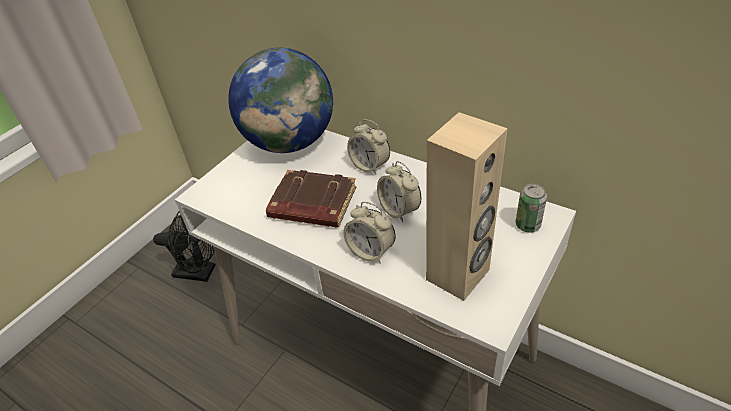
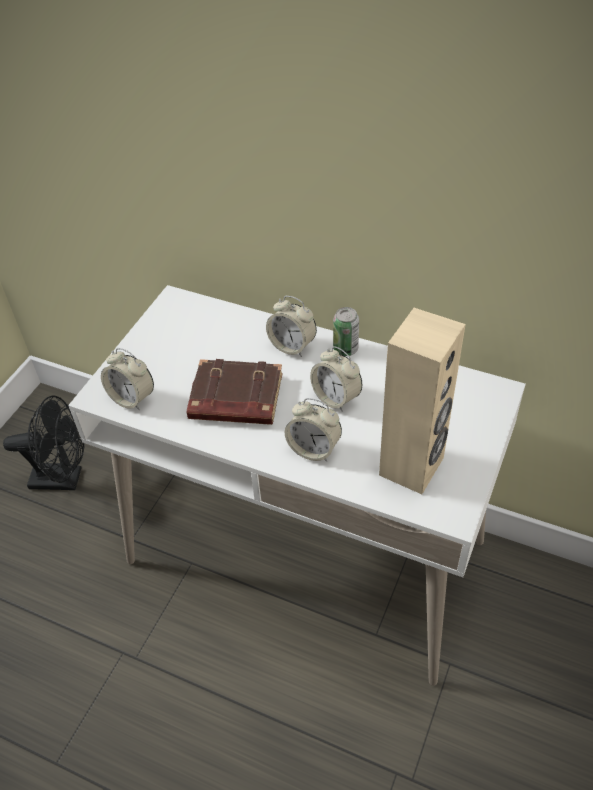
camera: 10 degrees left, 5 degrees up
globe [228,48,333,153] -> none
can [516,183,547,232] -> can moved to [333,307,359,356]
none -> alarm clock [101,348,154,411]

